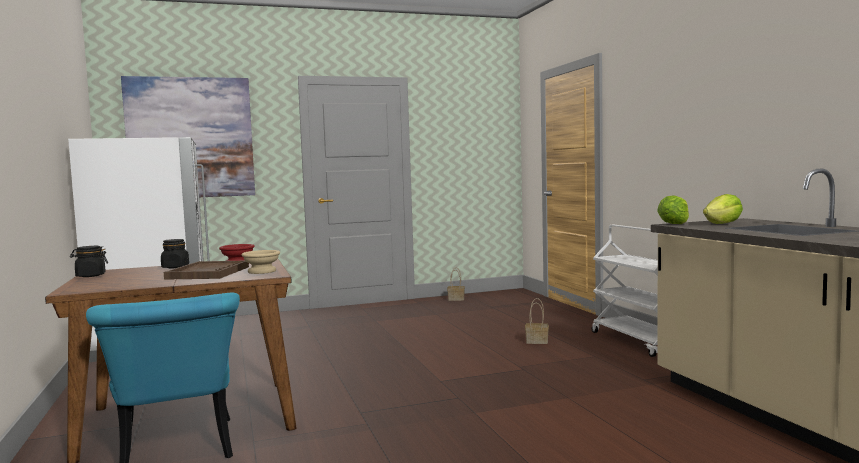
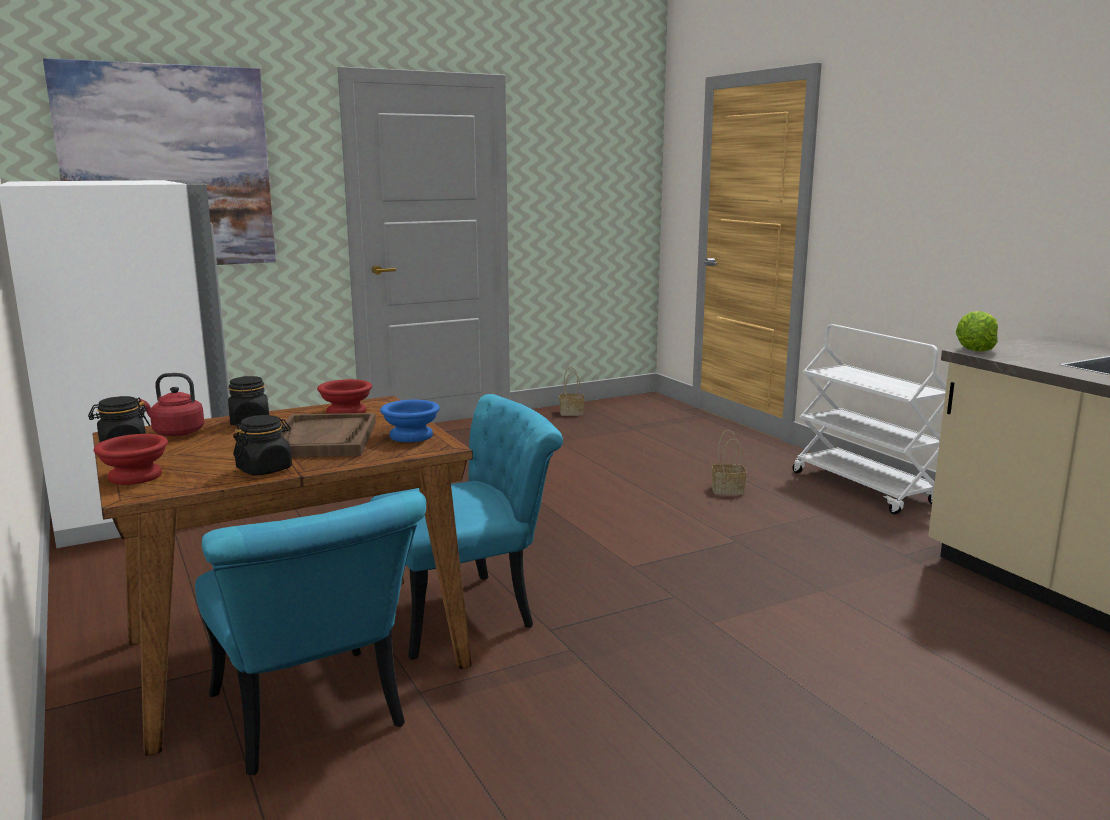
camera: 10 degrees left, 10 degrees up
beige bowl [242,250,280,274] -> blue bowl [380,400,440,442]
lettuce [703,194,743,224] -> none
none -> red bowl [94,434,168,485]
none -> red kettle [139,373,204,436]
none -> black jar [233,415,292,475]
none -> turquoise chair [370,394,563,660]

